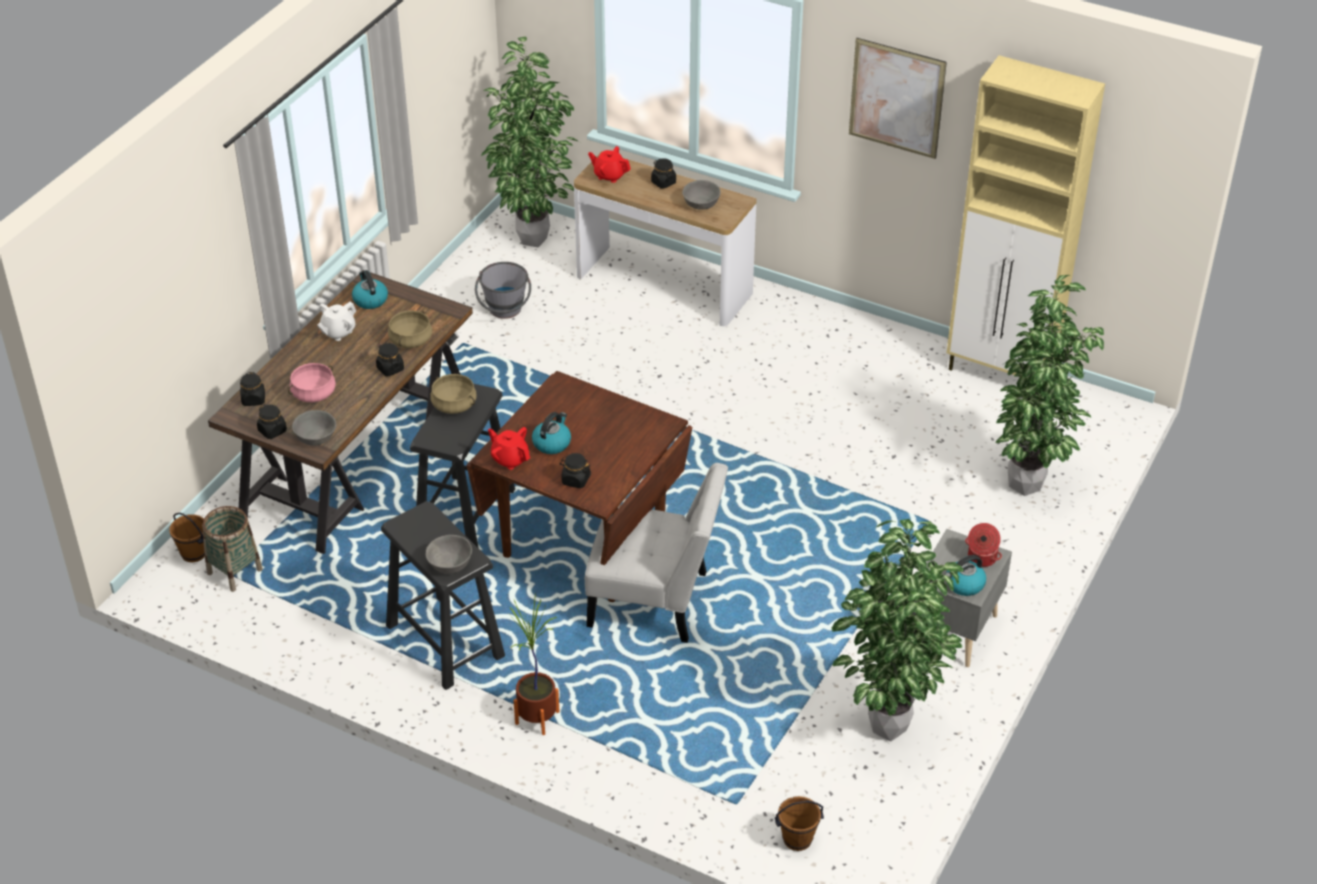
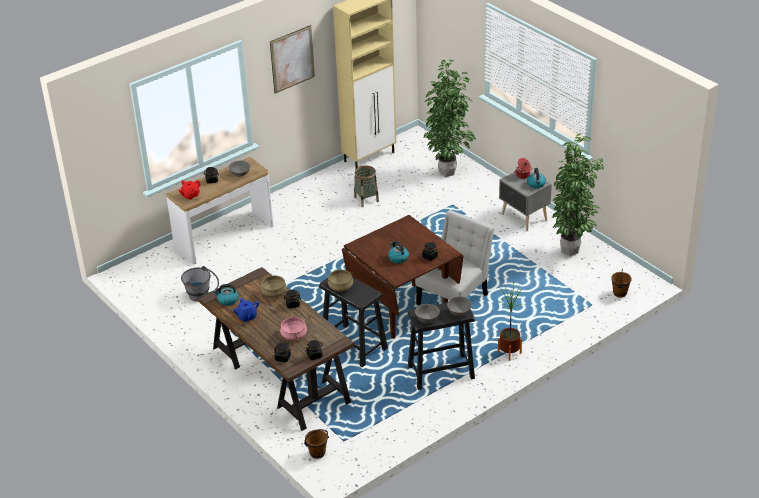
camera: 65 degrees left, 5 degrees down
basket [202,506,263,592] -> basket moved to [354,166,379,207]
grey bowl [292,410,336,446] -> grey bowl moved to [415,304,440,323]
white teapot [317,302,356,341] -> blue teapot [233,298,259,322]
potted plant [481,37,582,248] -> none
red teapot [488,427,530,470] -> none

